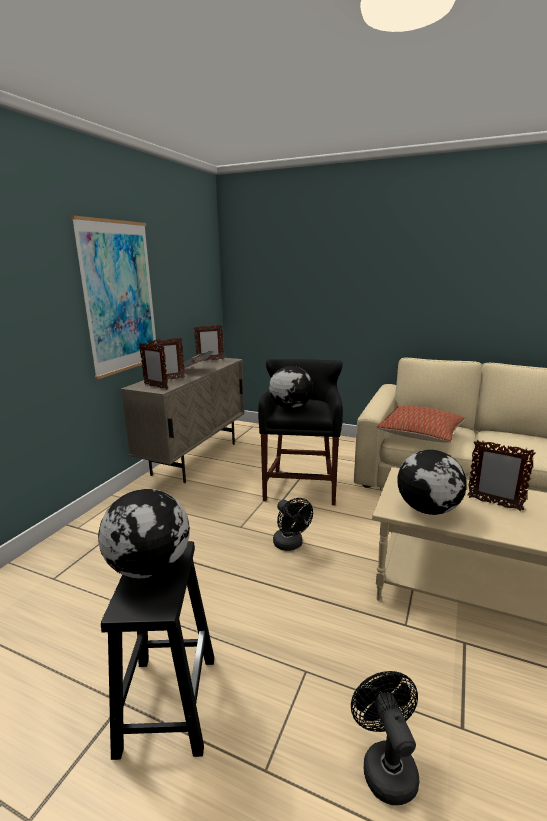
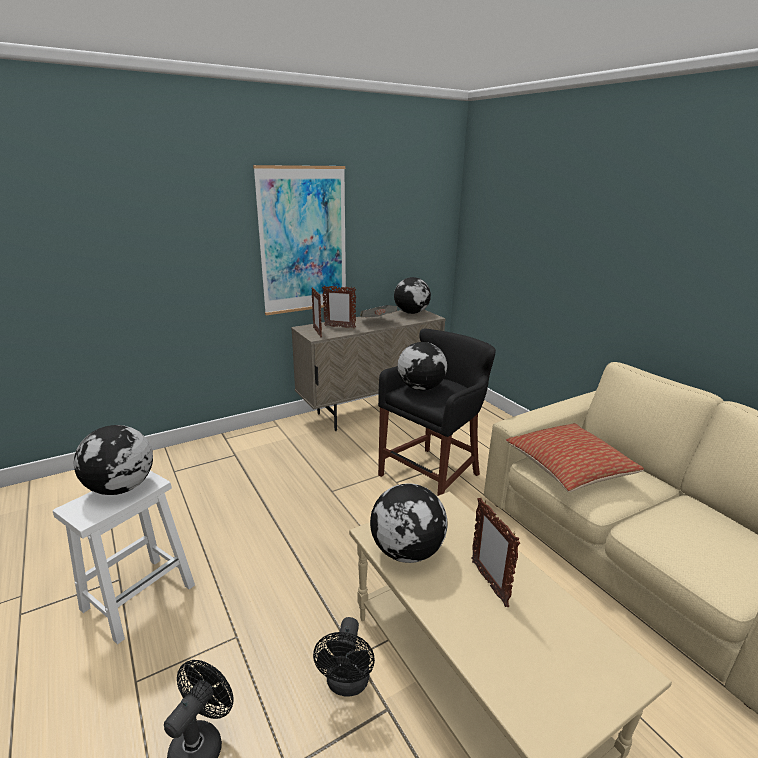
camera: 35 degrees right, 5 degrees up
black stool [101,541,214,760] -> white stool [53,471,195,645]
picture frame [194,325,224,361] -> globe [394,277,431,314]
black fan [273,498,313,551] -> black fan moved to [313,617,375,697]

